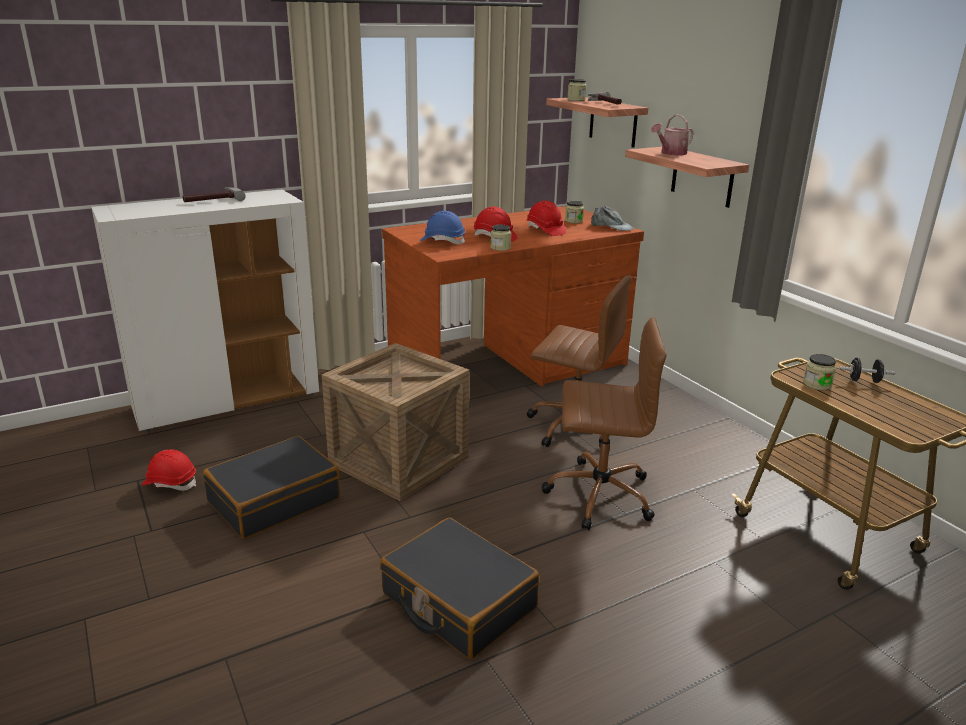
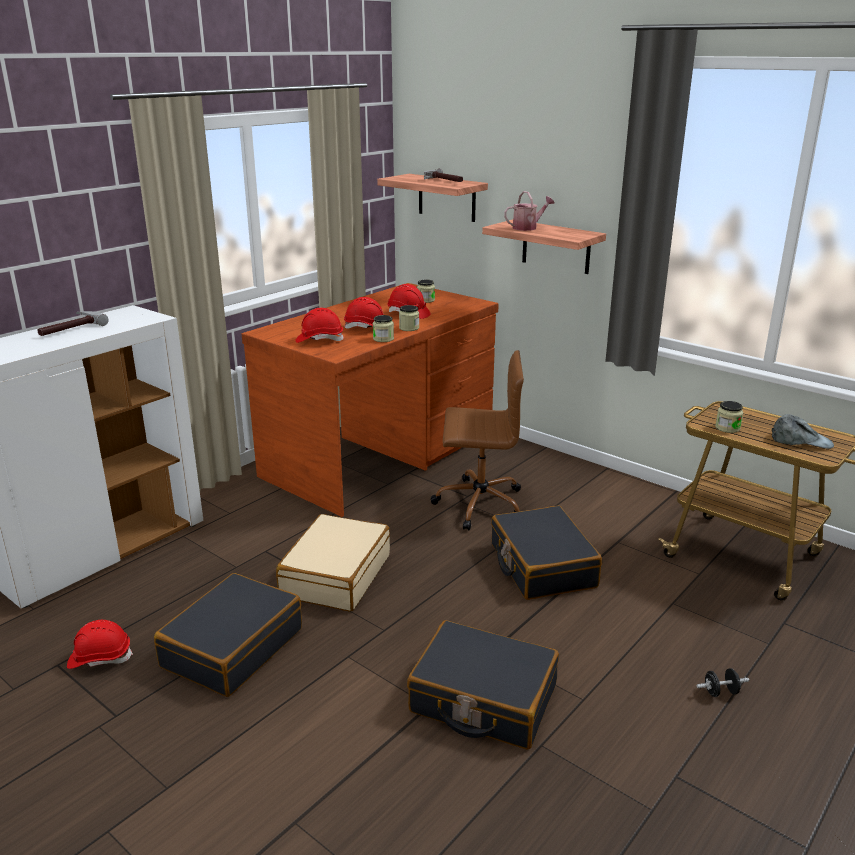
camera: 20 degrees left, 0 degrees up
crate [322,343,469,501] -> beige suitcase [276,514,390,612]
blue hard hat [420,211,466,244] -> red hard hat [295,308,344,343]
brown office chair [542,317,667,530] -> black suitcase [491,506,602,600]
jar [567,79,587,101] -> jar moved to [399,305,419,331]
grey cap [591,206,634,231] -> grey cap moved to [772,414,834,449]
watering can [651,114,693,155] -> watering can turned 150 degrees counterclockwise [504,191,554,231]
black dumbbell [839,358,895,383] -> black dumbbell moved to [697,668,749,697]

